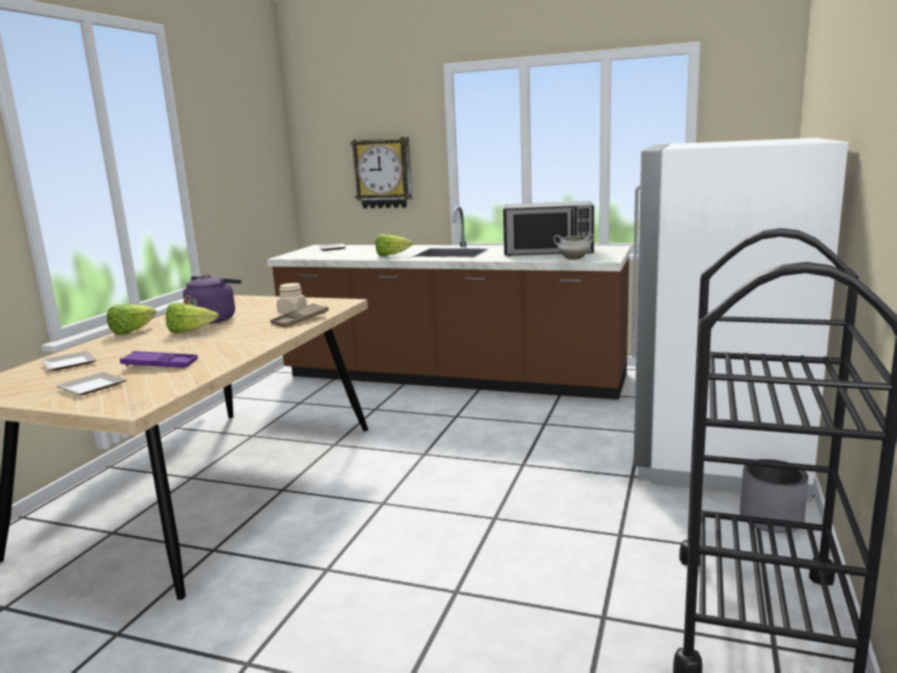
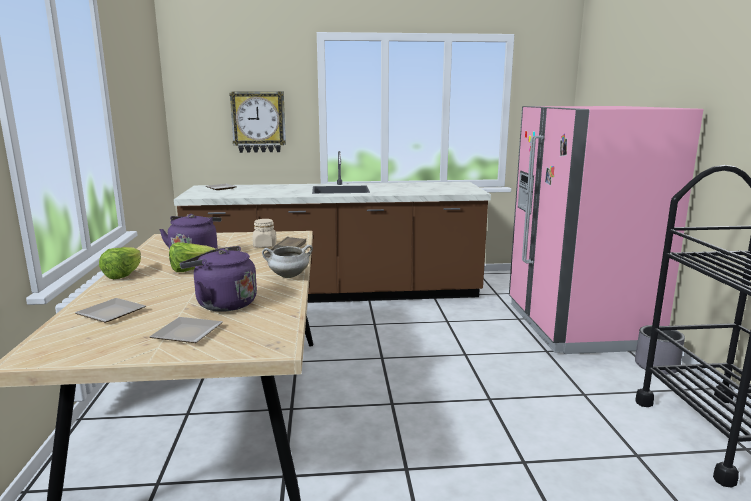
camera: 25 degrees left, 0 degrees up
purple tray [120,351,198,368] -> purple kettle [180,246,257,312]
lettuce [375,234,413,256] -> none
microwave [503,201,594,256] -> none
white cooking pot [553,234,595,260] -> white cooking pot moved to [262,245,313,278]
white fridge [631,138,848,501] -> pink fridge [509,106,704,354]

